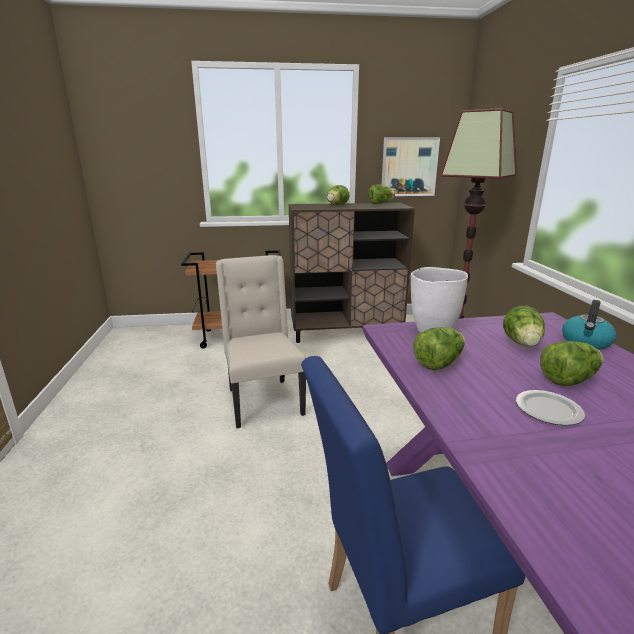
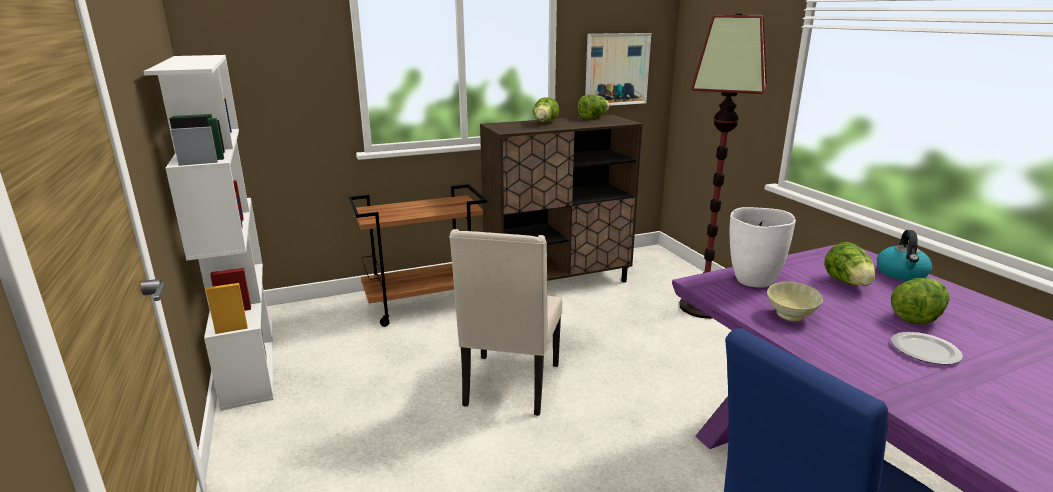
camera: 15 degrees left, 0 degrees up
beige chair [216,255,306,428] -> beige chair turned 135 degrees counterclockwise [449,229,562,416]
lettuce [413,327,465,370] -> beige bowl [767,282,823,321]
none -> white bookcase [144,55,273,411]

